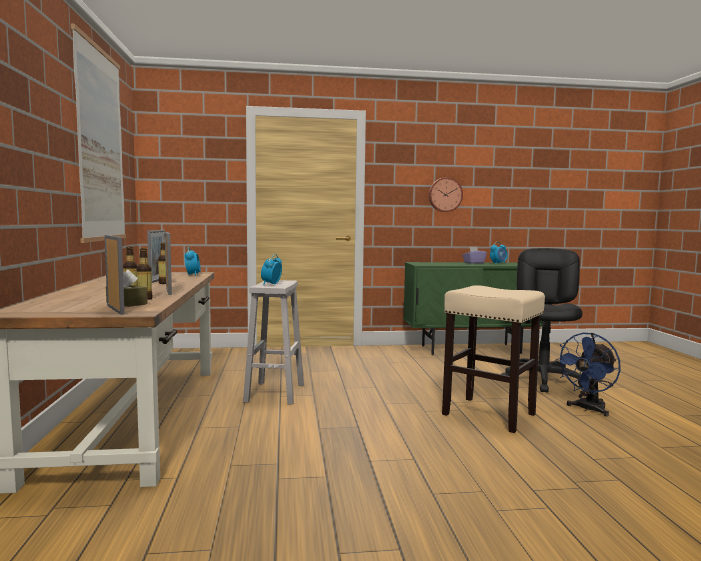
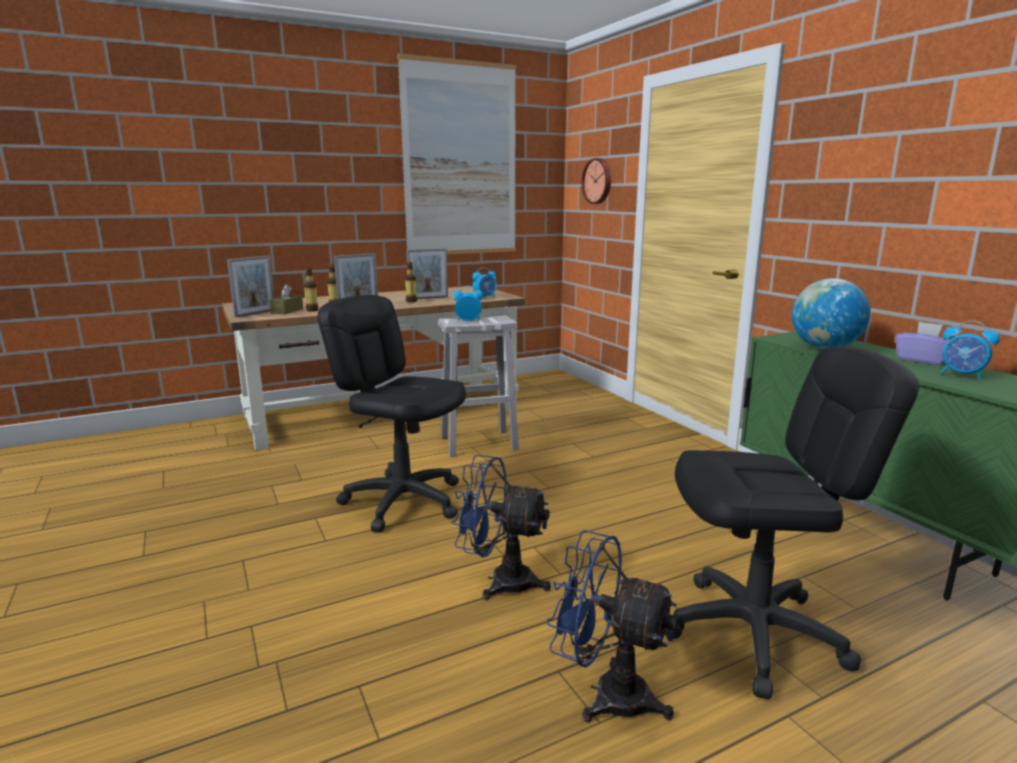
camera: 70 degrees right, 10 degrees up
wall clock [429,177,463,212] -> wall clock moved to [582,158,611,204]
beige stool [442,285,545,433] -> blue fan [451,455,551,600]
none -> black office chair [318,295,466,532]
none -> globe [792,278,871,349]

